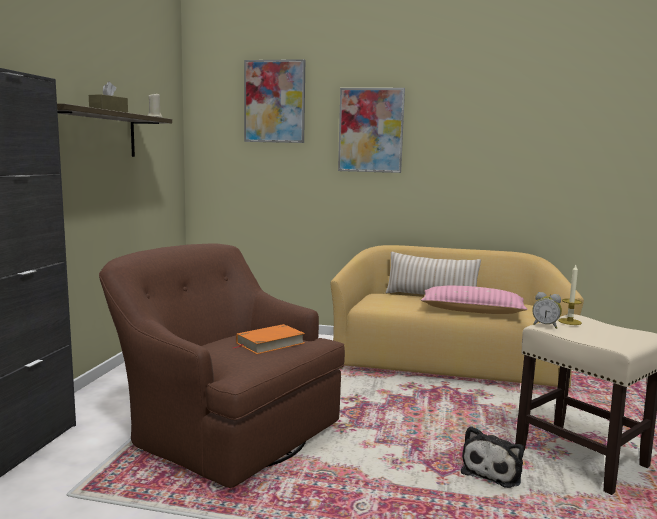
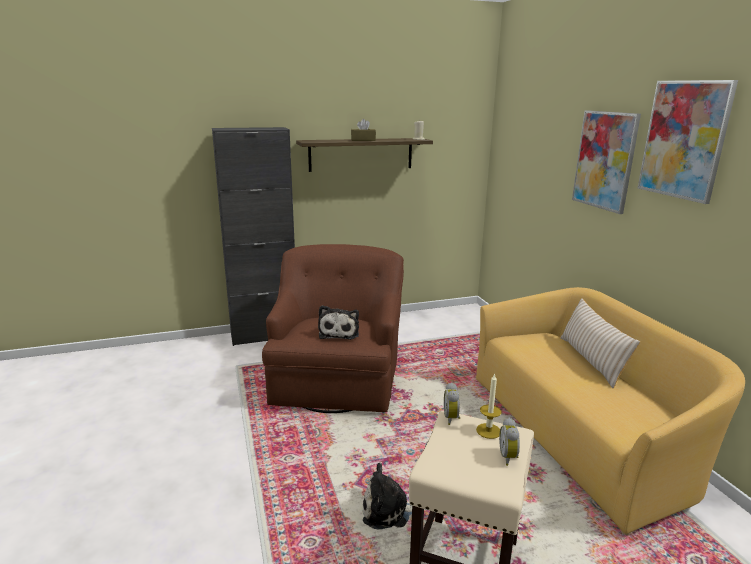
camera: 60 degrees right, 10 degrees up
orange book [232,324,305,354] -> plush toy [318,305,359,340]
picture [244,59,305,143] -> picture moved to [638,80,738,204]
pink pillow [421,285,528,314] -> none
none -> alarm clock [499,418,520,466]

